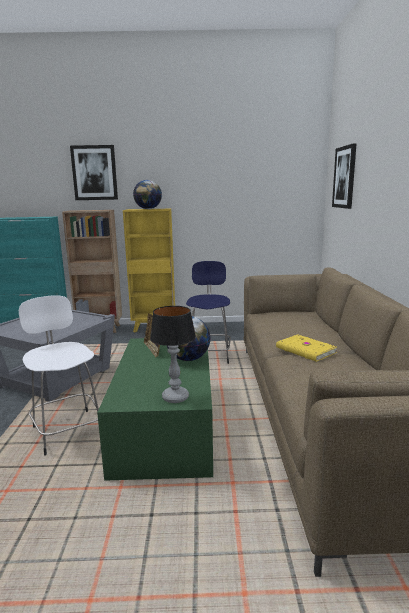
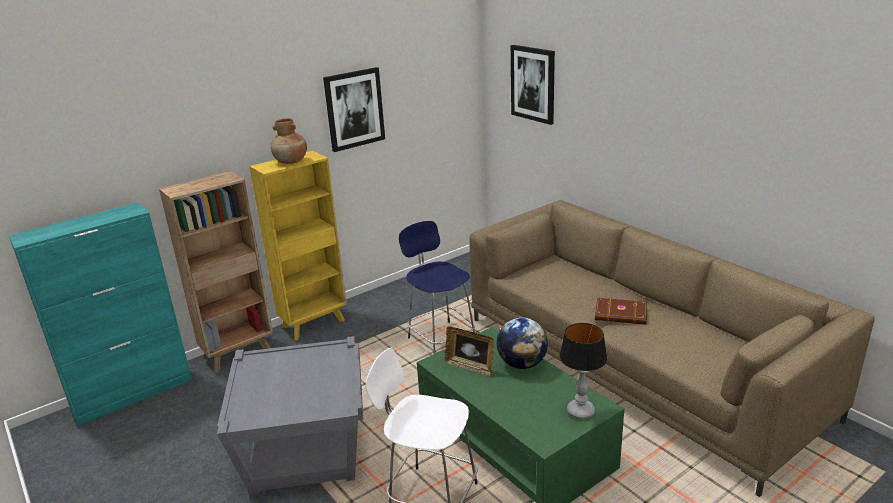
camera: 35 degrees left, 10 degrees up
picture [70,145,118,200] -> picture moved to [323,67,385,152]
globe [133,180,162,209] -> brown vase [271,118,307,164]
yellow book [276,334,337,362] -> brown book [595,298,647,325]

